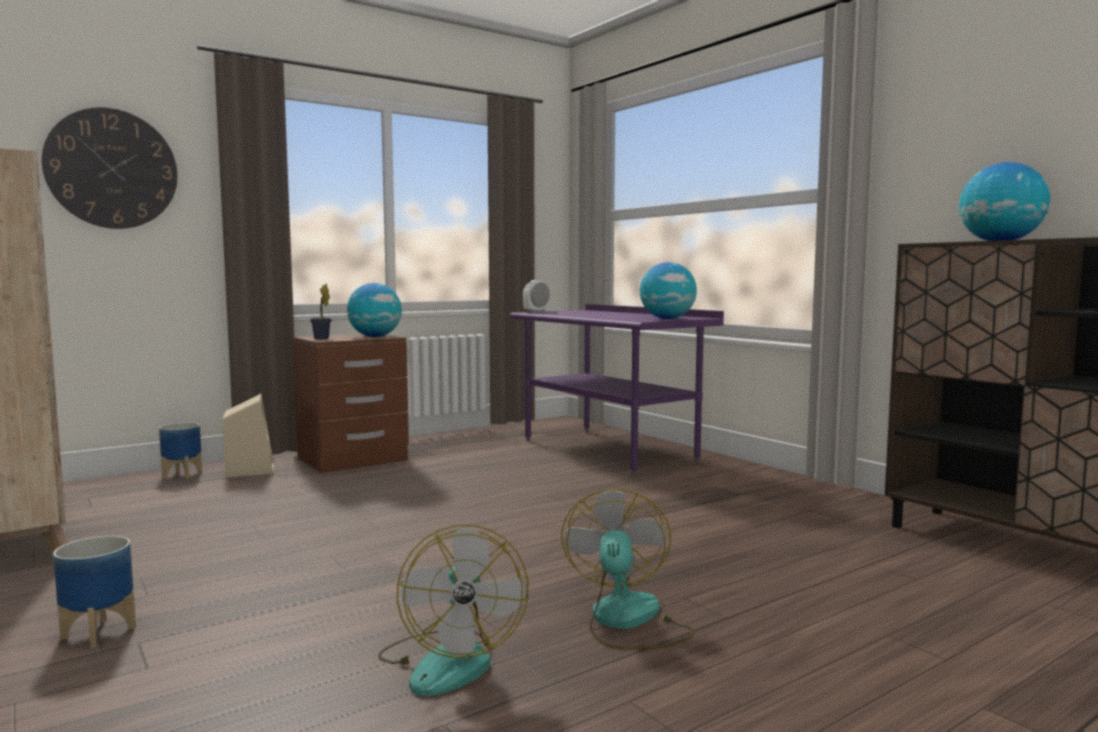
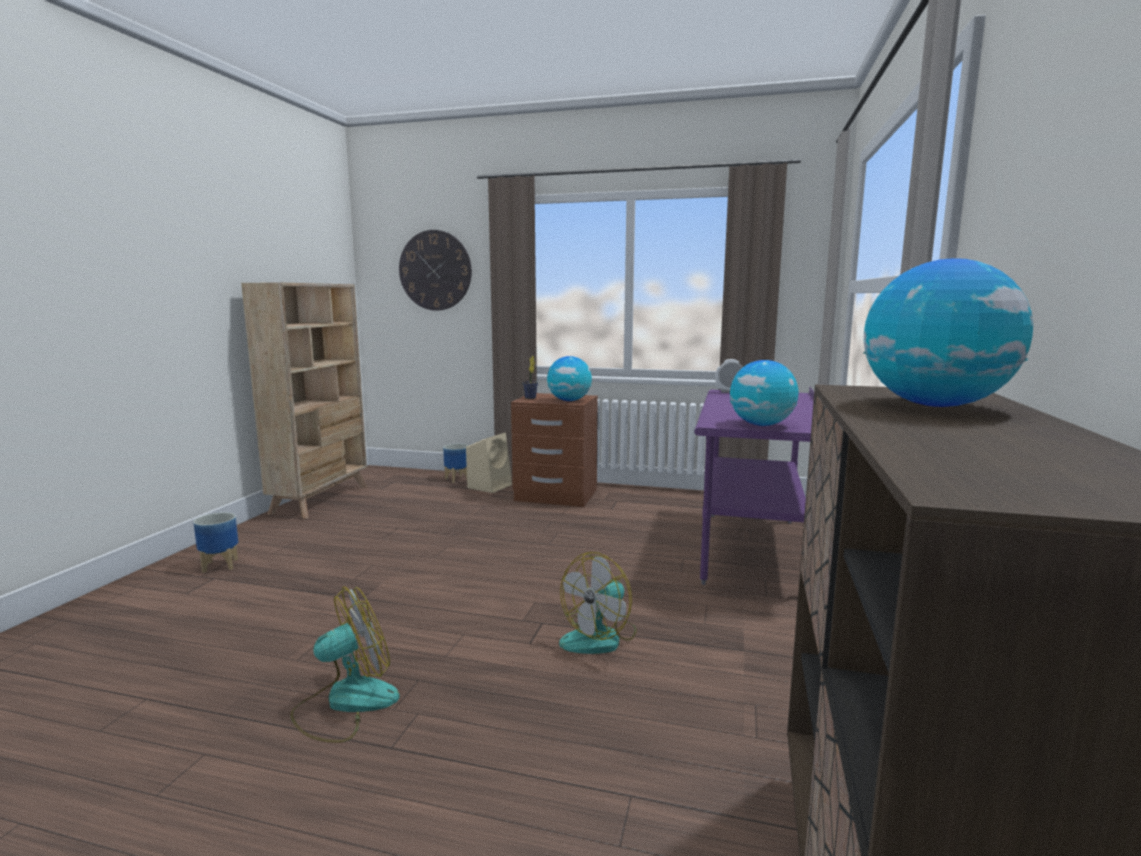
camera: 50 degrees right, 5 degrees up
fan [378,524,529,696] -> fan moved to [559,552,637,654]

